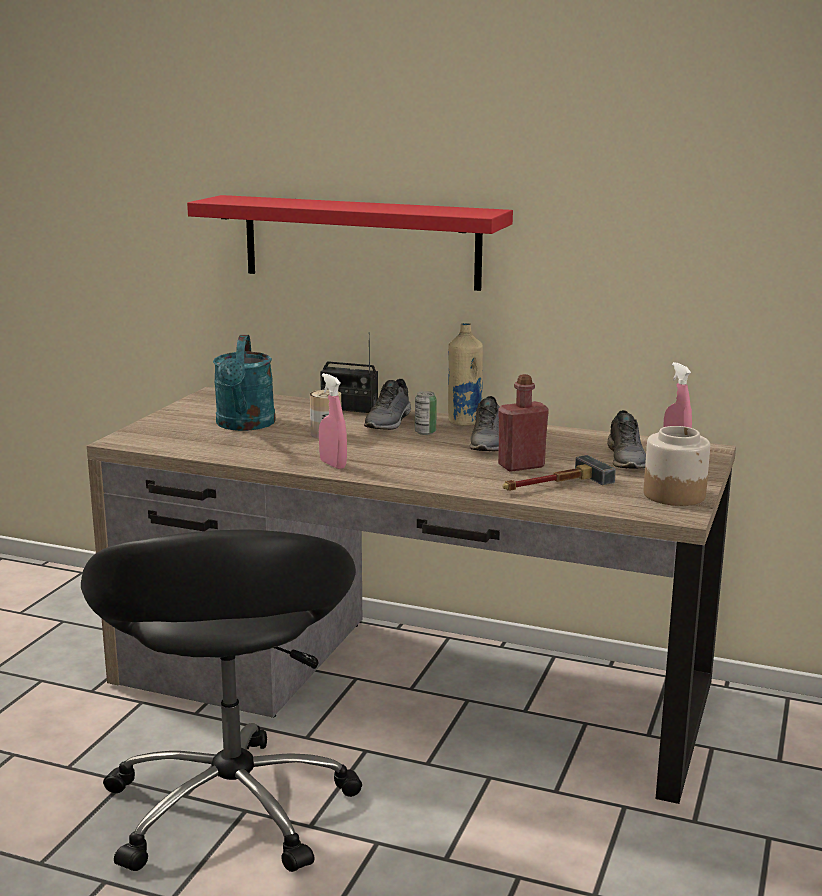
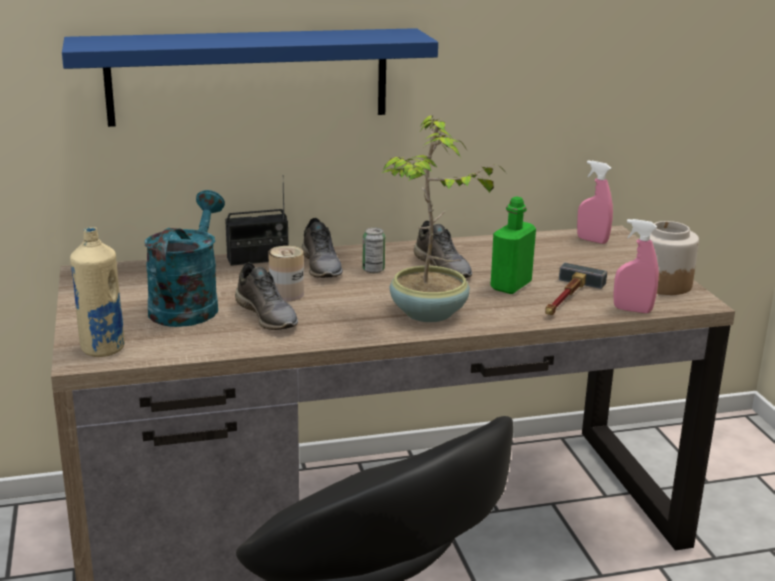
camera: 35 degrees left, 5 degrees up
red shelf [187,195,513,291] -> blue shelf [62,28,438,127]
turquoise watering can [213,335,276,431] -> turquoise watering can turned 135 degrees counterclockwise [145,190,225,327]
pink spray bottle [319,373,347,469] -> pink spray bottle moved to [613,219,659,313]
beige bottle [448,323,483,426] -> beige bottle moved to [70,227,125,357]
red bottle [498,374,549,472] -> green bottle [490,196,536,294]
grey shoe [607,410,646,469] -> grey shoe moved to [235,262,298,330]
none -> potted plant [382,115,506,322]

